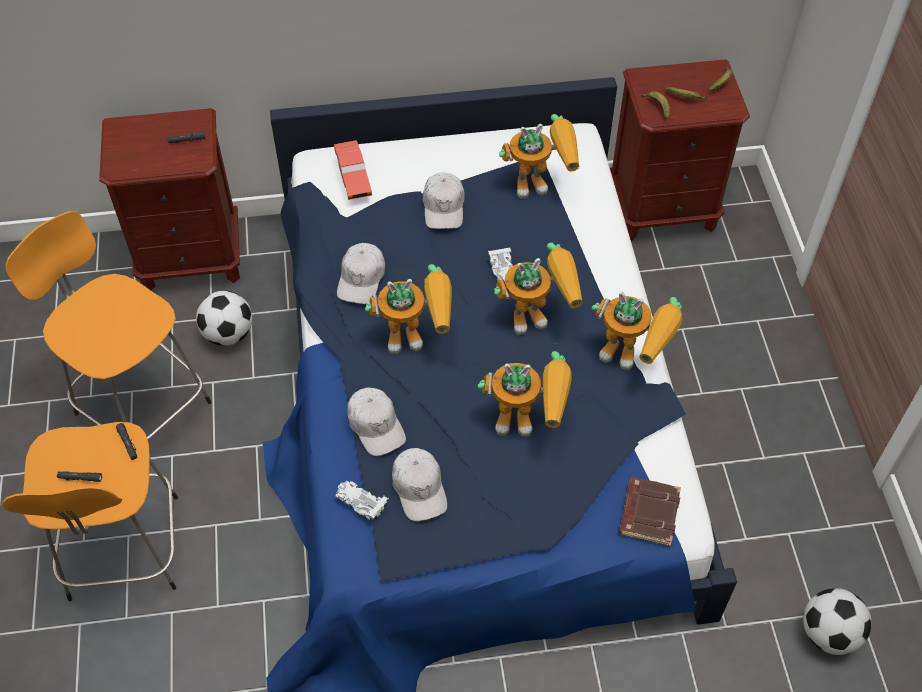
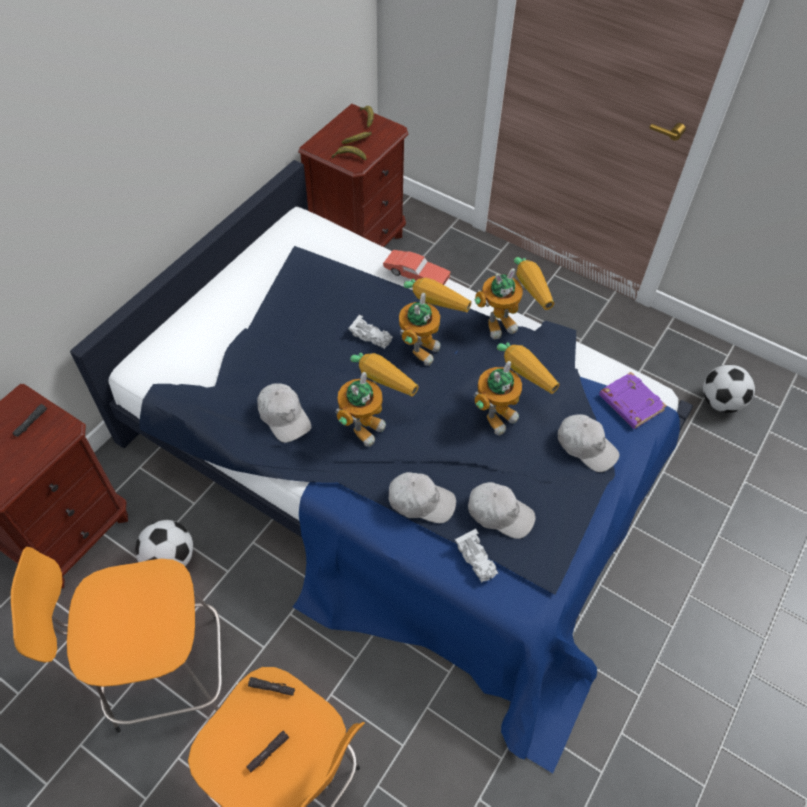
camera: 50 degrees left, 0 degrees up
red toy car [334,140,372,200] -> red toy car moved to [383,250,451,285]
white toy car [334,480,389,520] -> white toy car turned 105 degrees counterclockwise [455,528,499,583]
white cap [423,173,465,229] -> white cap moved to [558,415,620,472]
toy robot [499,114,579,198] -> none
brown book [619,477,681,546] -> purple book [599,372,667,429]

